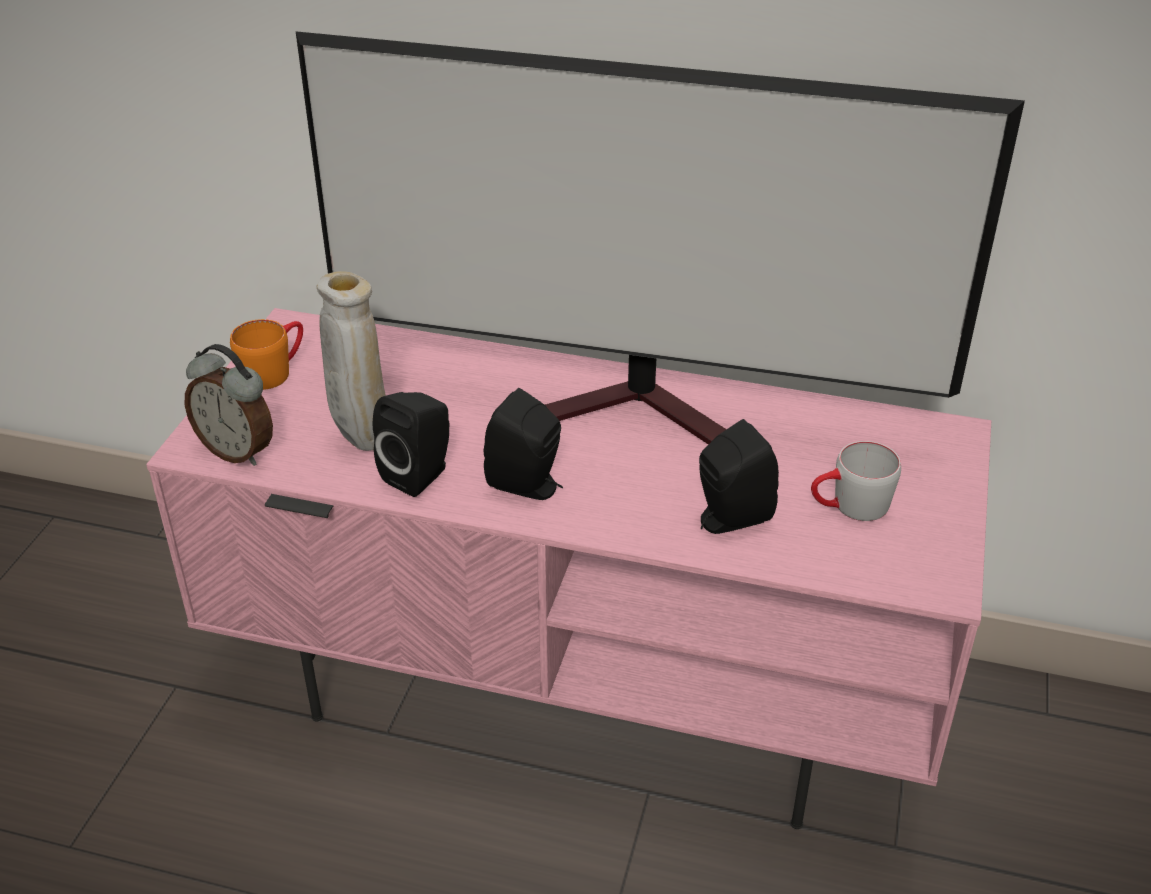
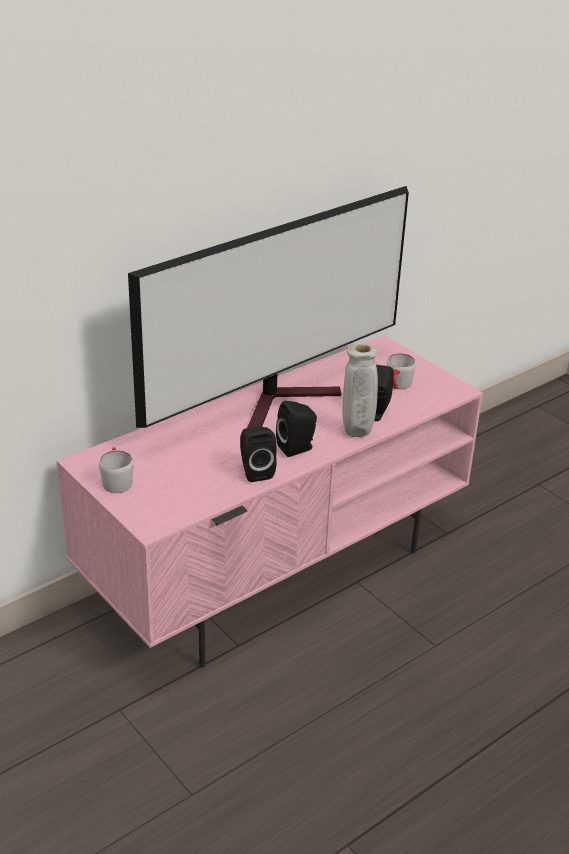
camera: 55 degrees left, 5 degrees down
alarm clock [185,344,273,466] -> none
orange mug [230,319,303,390] -> grey mug [99,447,134,493]
beige vase [317,271,386,451] -> beige vase moved to [342,344,378,437]

